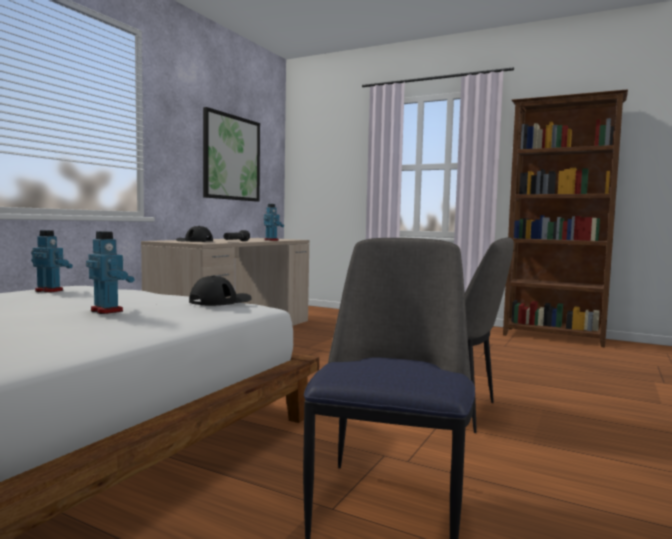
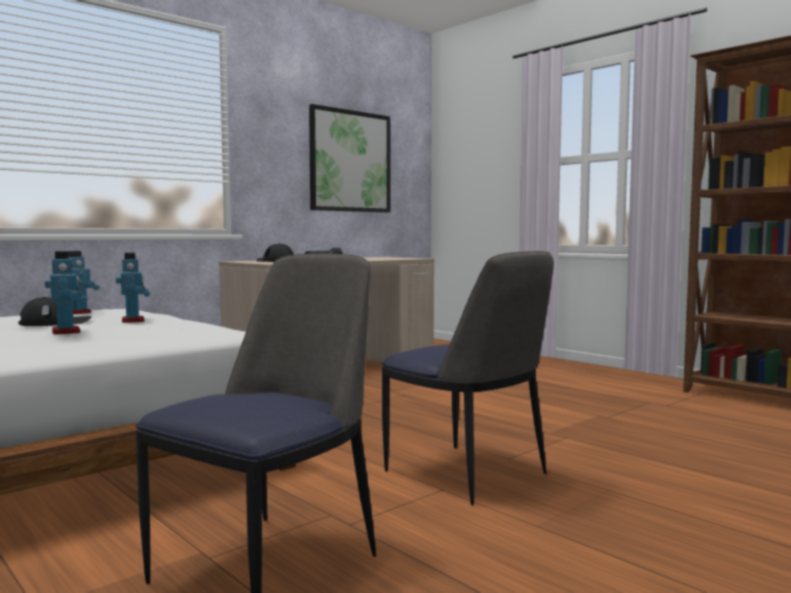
camera: 20 degrees right, 0 degrees up
black cap [189,276,252,306] -> black cap moved to [18,297,92,326]
toy robot [264,204,284,241] -> toy robot moved to [116,253,150,323]

